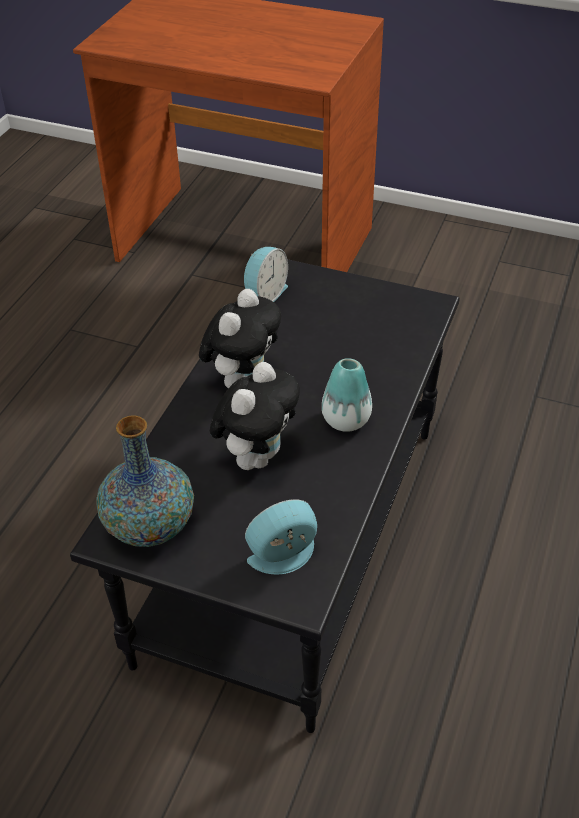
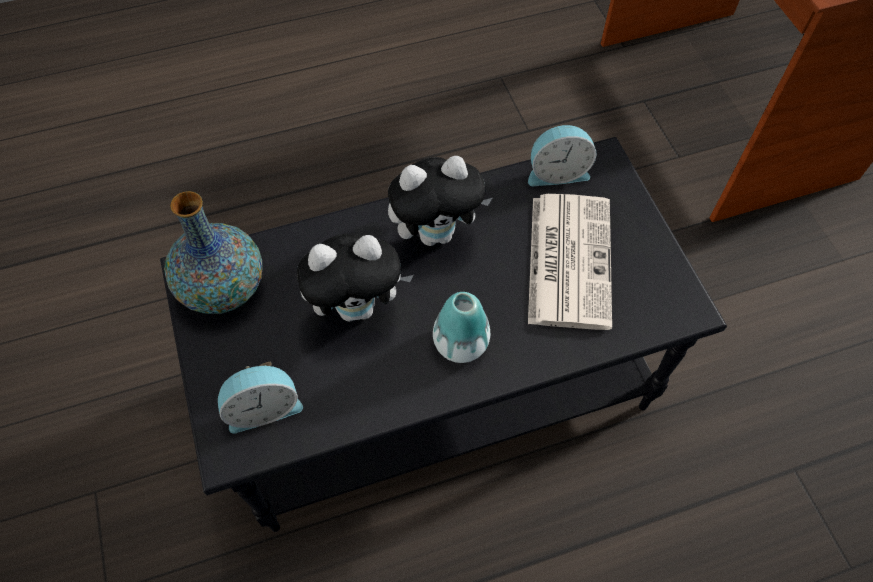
camera: 50 degrees right, 15 degrees up
alarm clock [245,499,317,575] -> alarm clock turned 135 degrees clockwise [218,362,303,434]
none -> newspaper [528,194,612,330]

